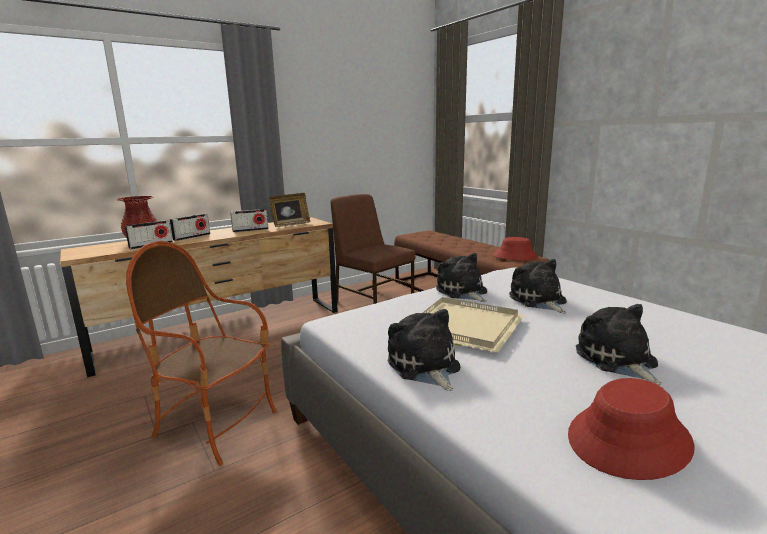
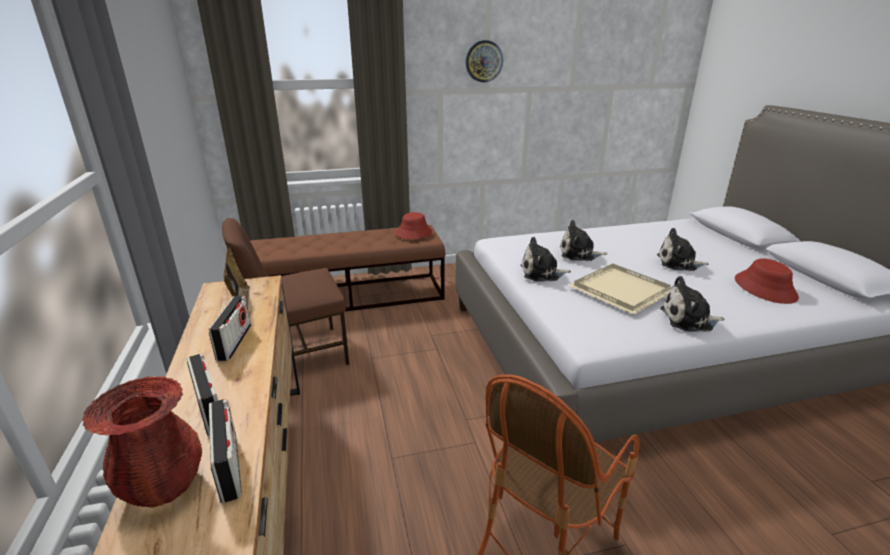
camera: 70 degrees left, 10 degrees up
none -> wall clock [465,40,503,82]

